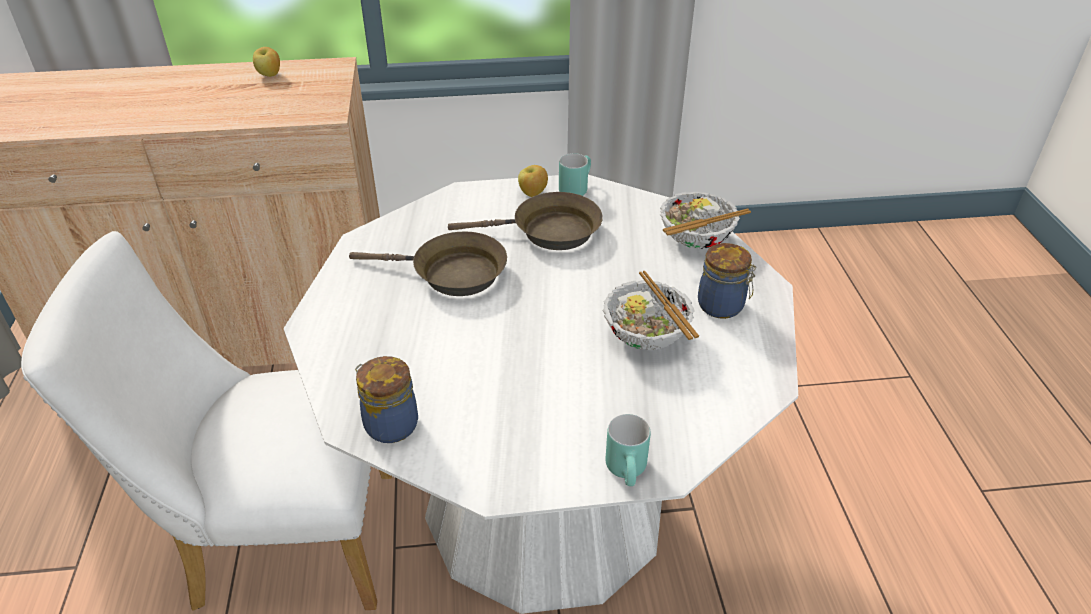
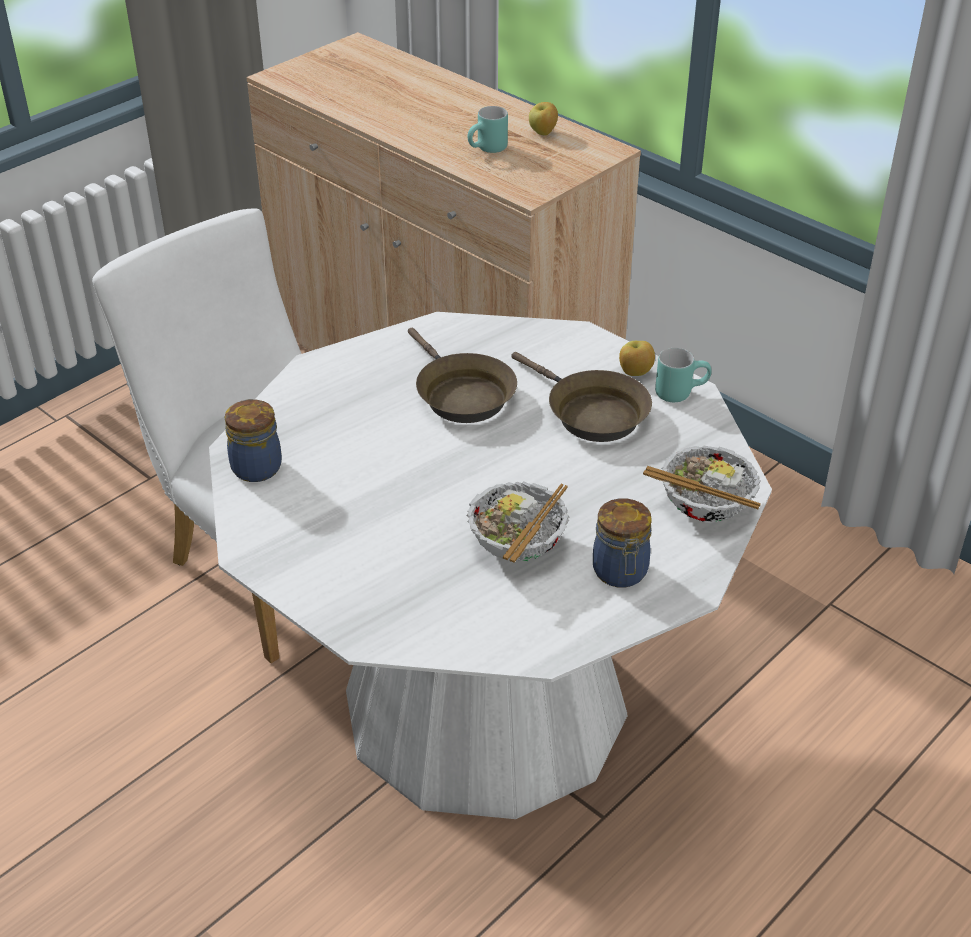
camera: 50 degrees right, 0 degrees up
turquoise mug [605,414,651,486] -> turquoise mug moved to [467,106,508,153]

